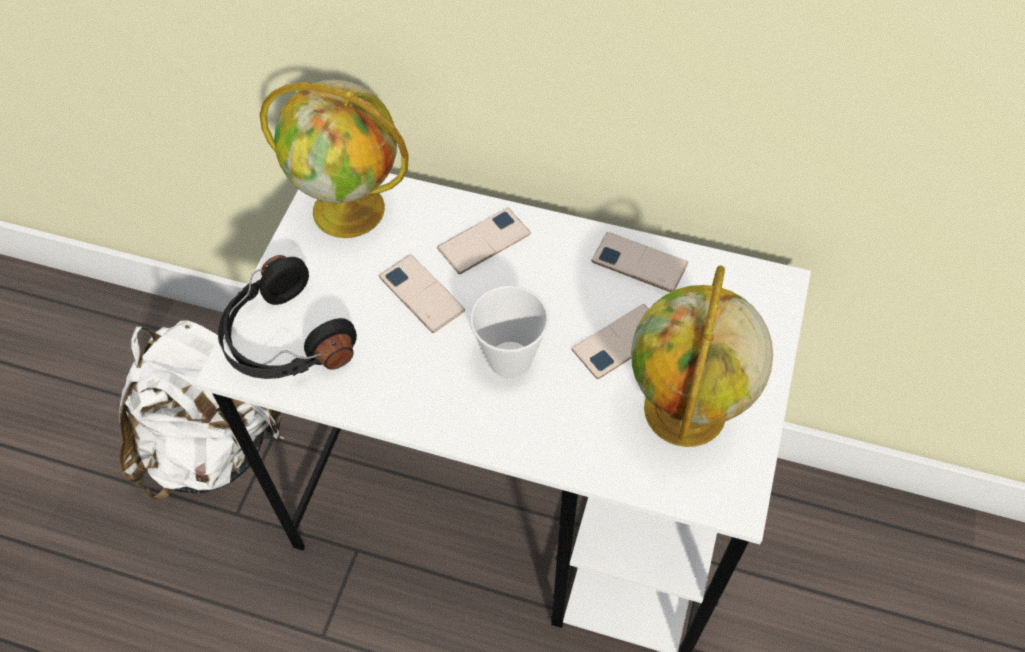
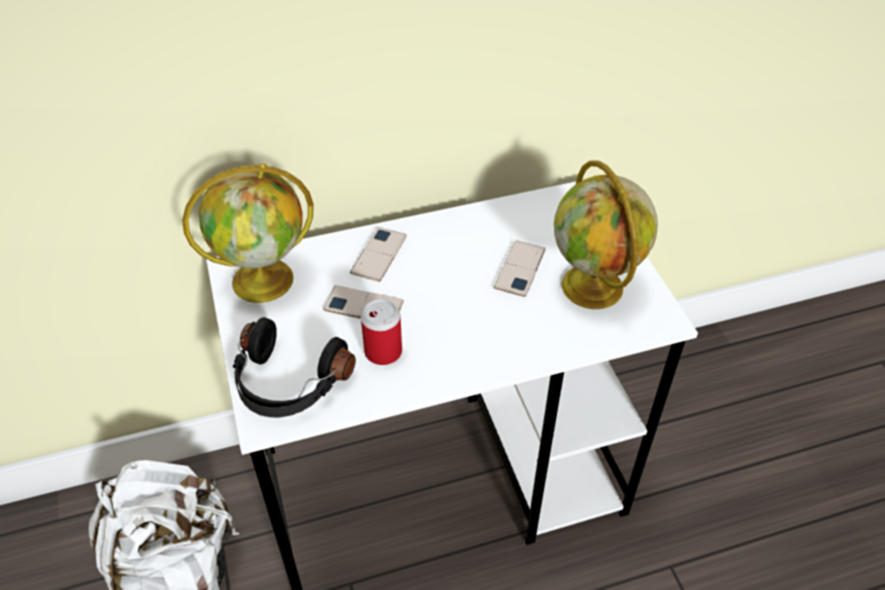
camera: 35 degrees left, 10 degrees down
cup [470,285,549,378] -> none
phone [591,232,688,292] -> none
none -> can [361,299,402,365]

